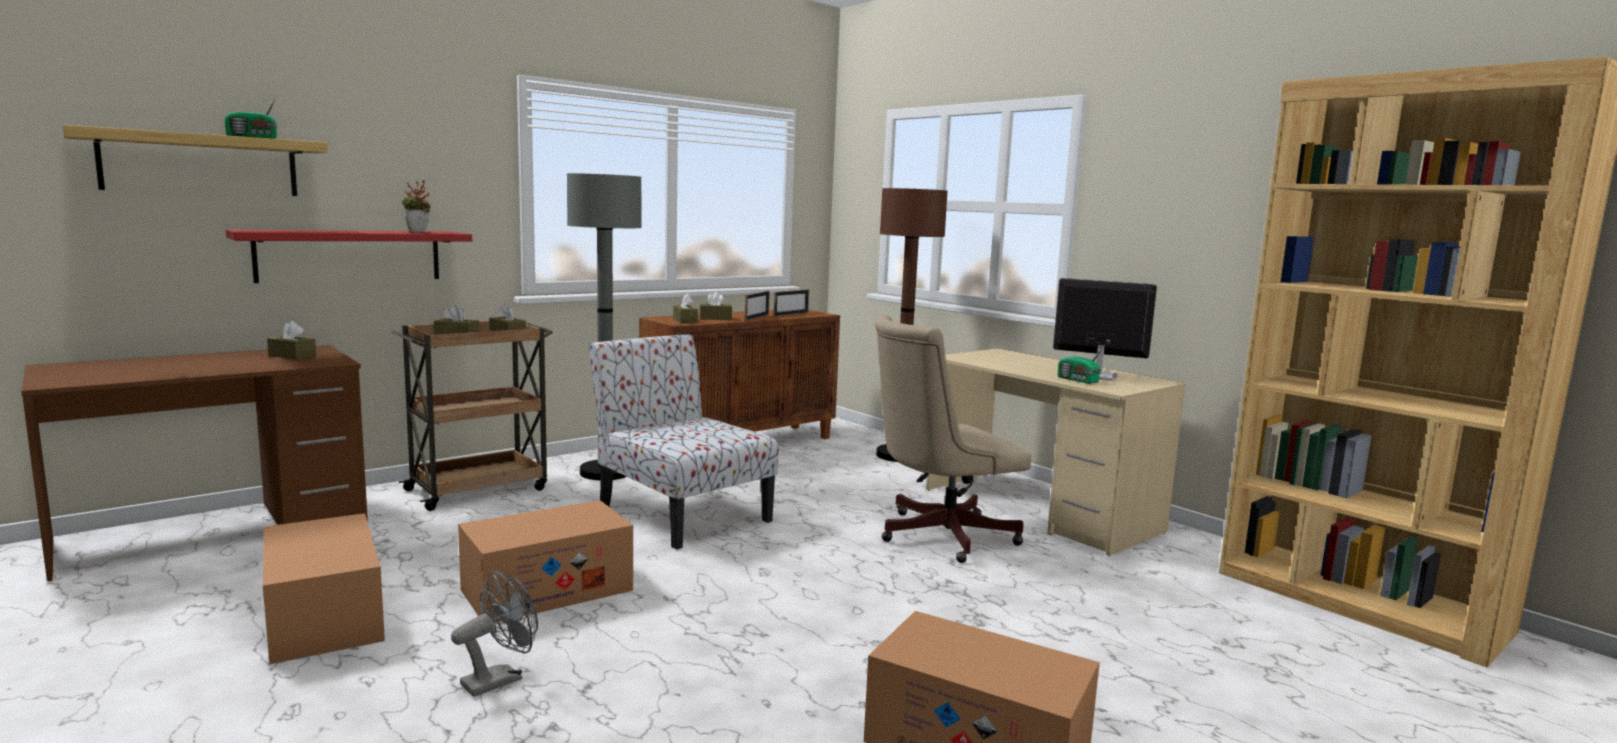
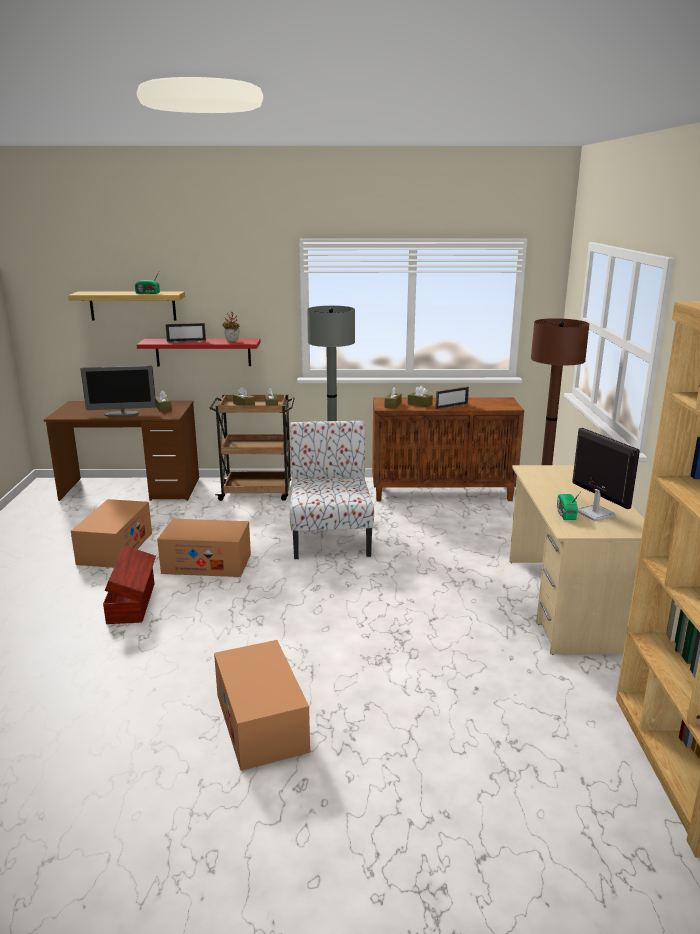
camera: 40 degrees right, 10 degrees up
grey fan [451,571,538,697] -> brown storage box [103,545,156,624]
picture frame [774,289,809,316] -> picture frame moved to [165,323,206,342]
beige office chair [875,315,1031,563] -> none
none -> monitor [81,365,156,417]

